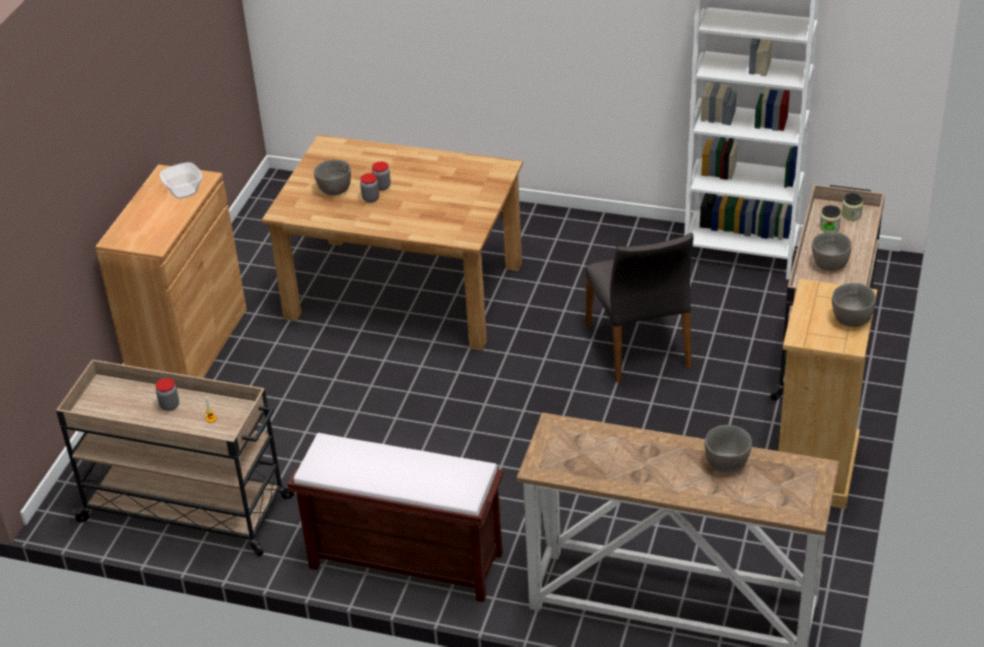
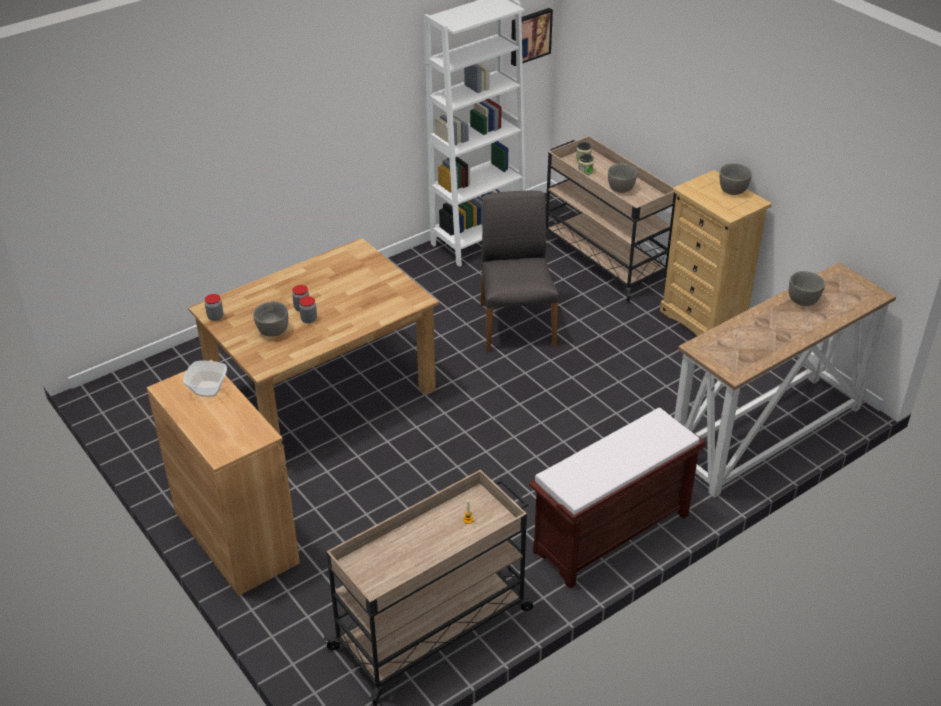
camera: 55 degrees left, 0 degrees up
jar [155,378,179,411] -> jar moved to [205,294,223,321]
grey chair [585,233,694,382] -> grey chair turned 120 degrees counterclockwise [481,190,559,352]
none -> picture [511,8,553,66]

